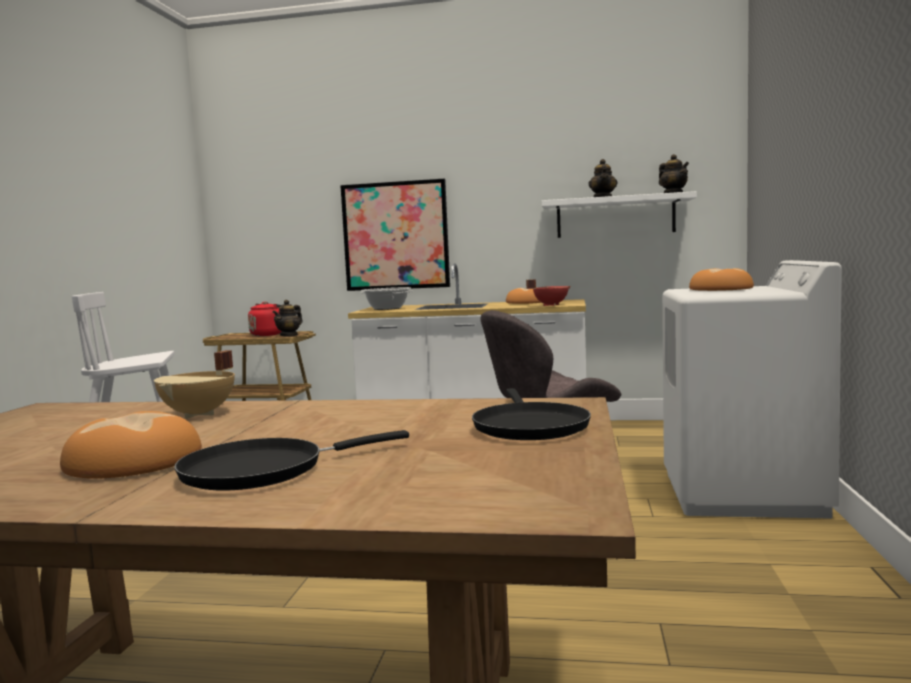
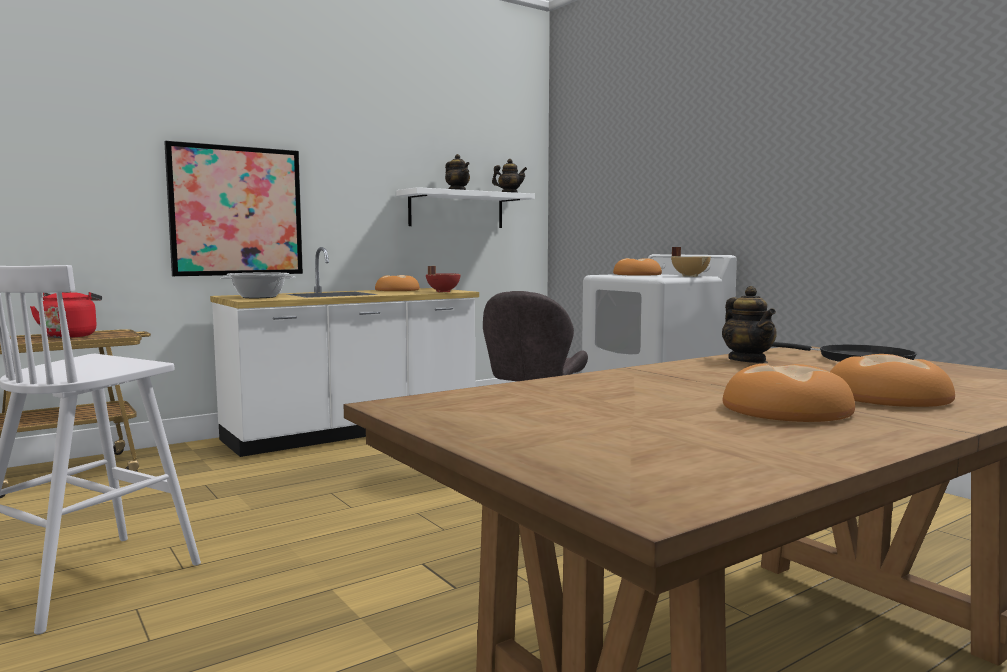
camera: 45 degrees left, 0 degrees up
beige cooking pot [154,350,235,419] -> beige cooking pot moved to [671,247,711,277]
black frying pan [174,430,409,490] -> bread [830,354,955,407]
teapot [272,300,303,336] -> teapot moved to [722,286,776,363]

